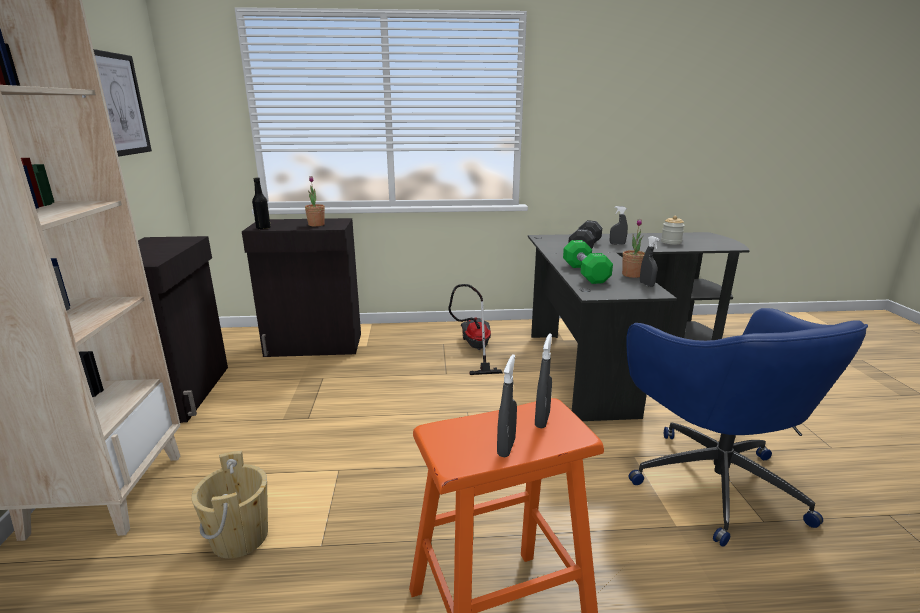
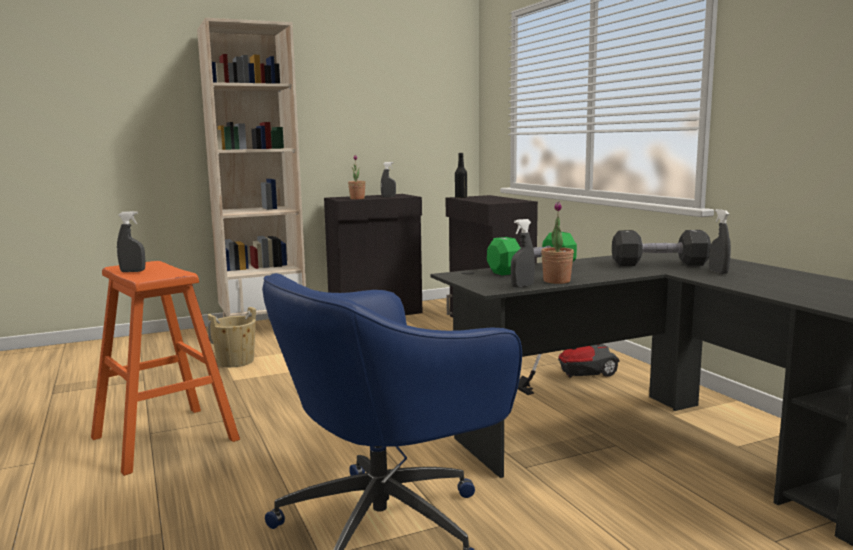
camera: 70 degrees right, 10 degrees down
picture [93,49,152,157] -> none
potted plant [305,176,325,226] -> potted plant moved to [348,155,366,199]
grey spray bottle [535,333,552,428] -> grey spray bottle moved to [381,162,396,197]
jar [661,216,685,244] -> none

